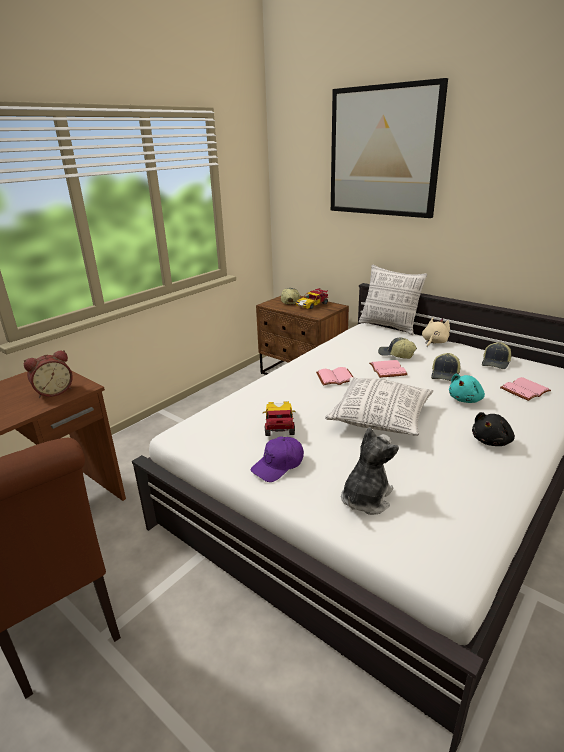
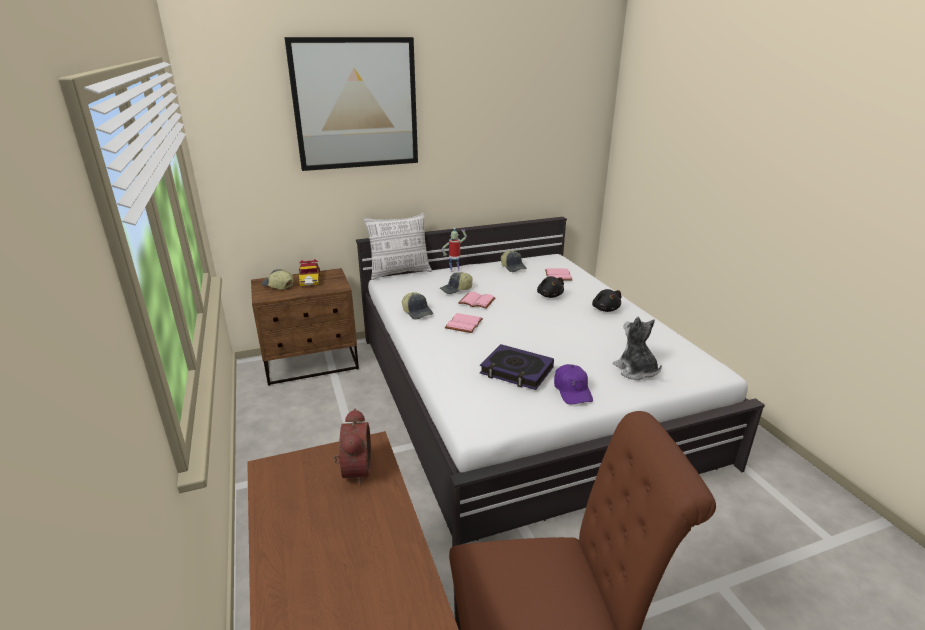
camera: 60 degrees left, 0 degrees up
toy car [263,401,296,436] -> book [480,344,554,390]
pillow [325,377,433,436] -> none
beige plush toy [422,318,450,347] -> toy robot [441,228,467,272]
cap [431,353,460,381] -> cap moved to [402,292,433,320]
turquoise plush toy [449,374,485,403] -> black plush toy [537,276,564,298]

